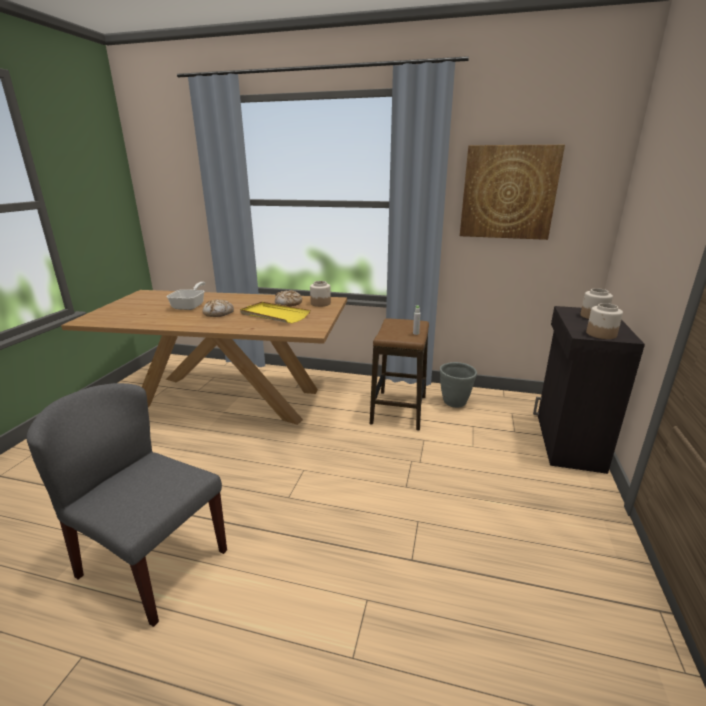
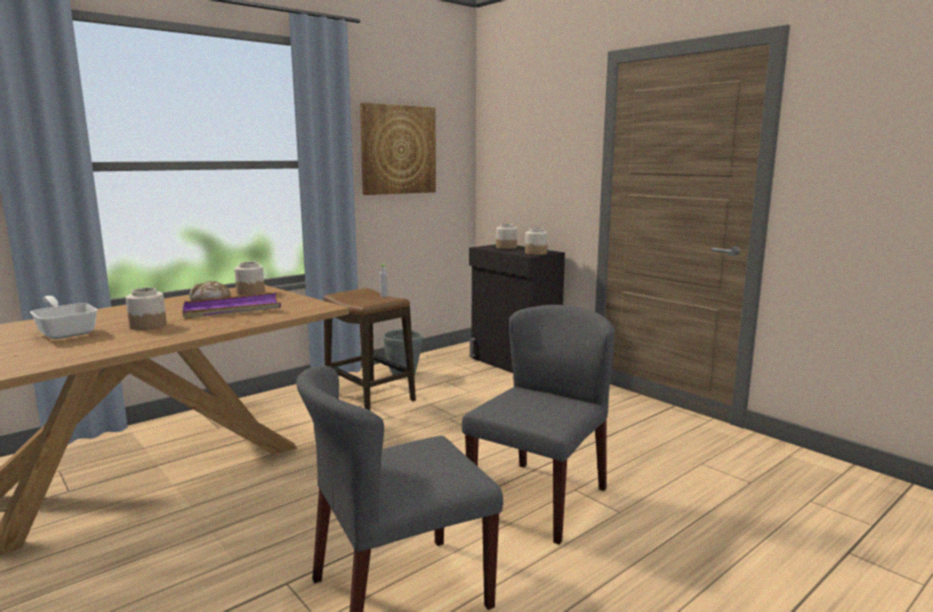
camera: 55 degrees left, 10 degrees down
bread [202,299,234,317] -> jar [126,288,167,330]
yellow tray [240,302,310,323] -> purple tray [182,292,281,319]
none -> grey chair [462,305,615,545]

